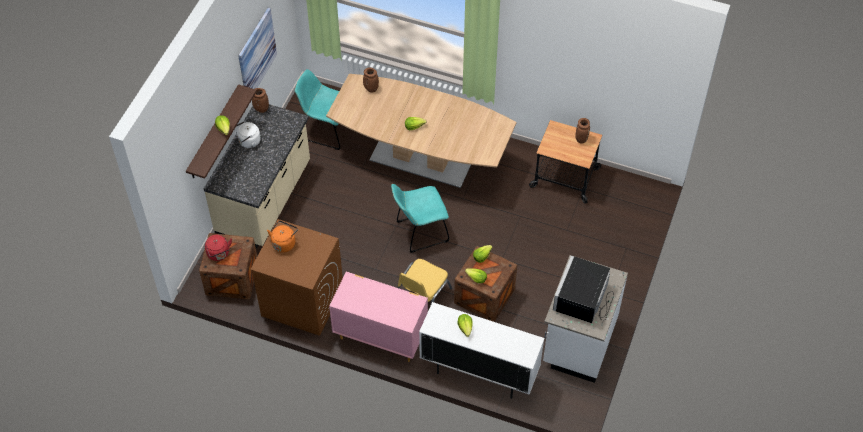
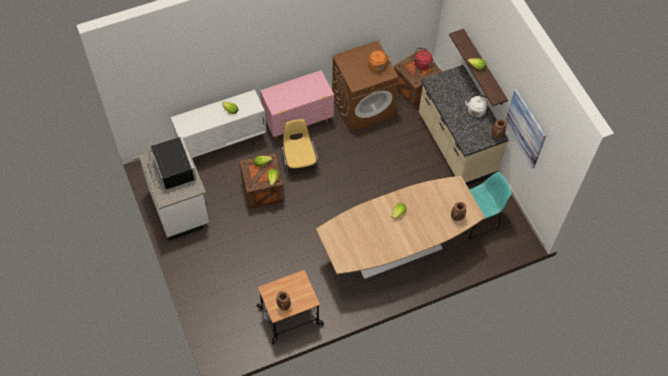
camera: 135 degrees right, 5 degrees up
turquoise chair [391,184,449,253] -> none

